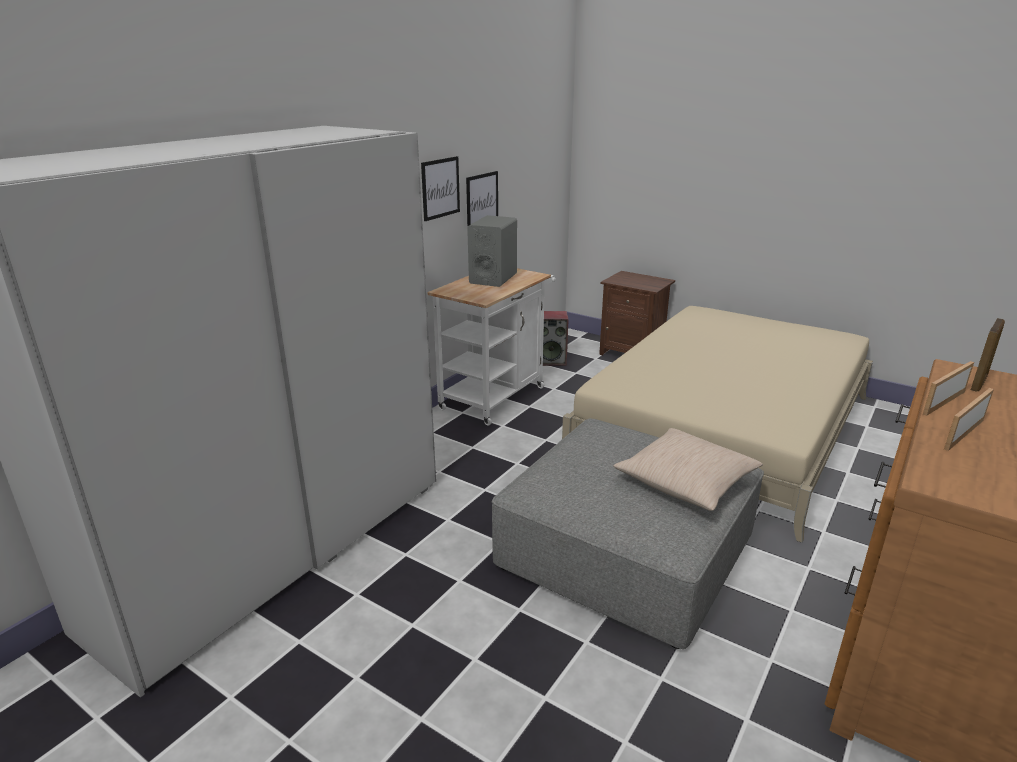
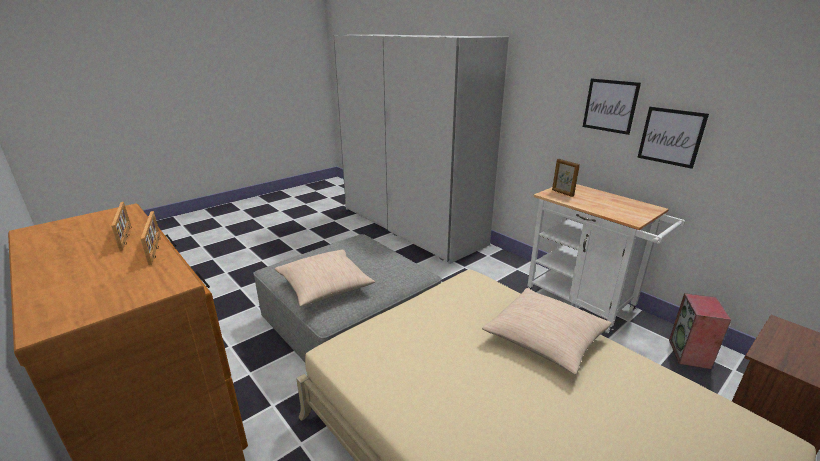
camera: 105 degrees right, 0 degrees up
grey speaker [467,215,517,287] -> none
picture frame [971,318,1005,392] -> picture frame moved to [552,159,580,197]
none -> beige pillow [482,288,612,375]

